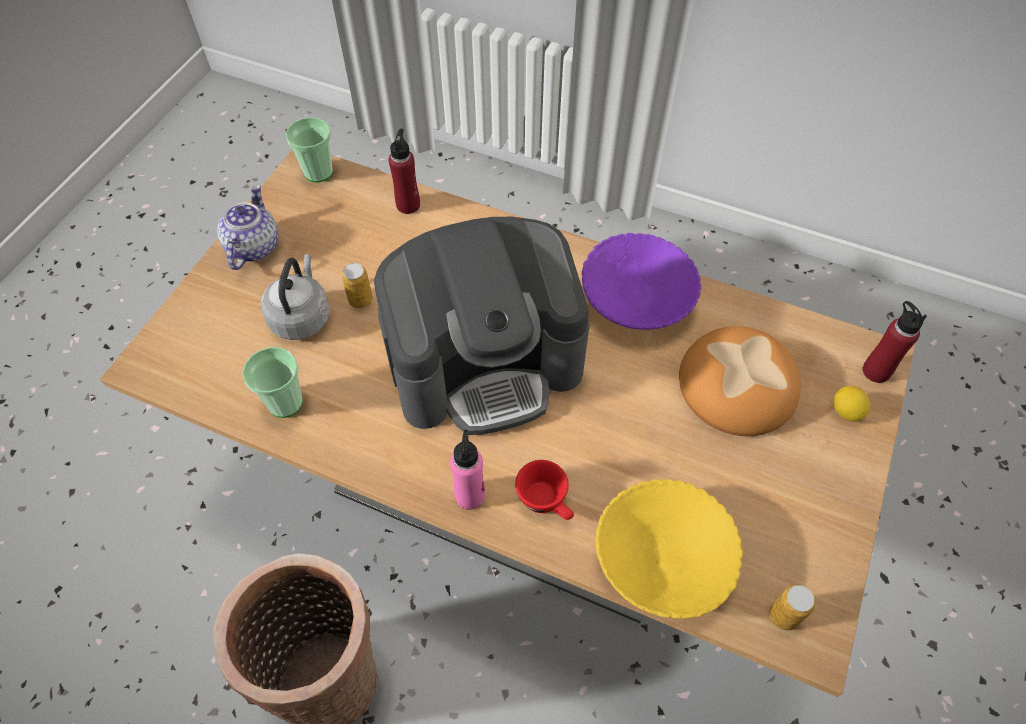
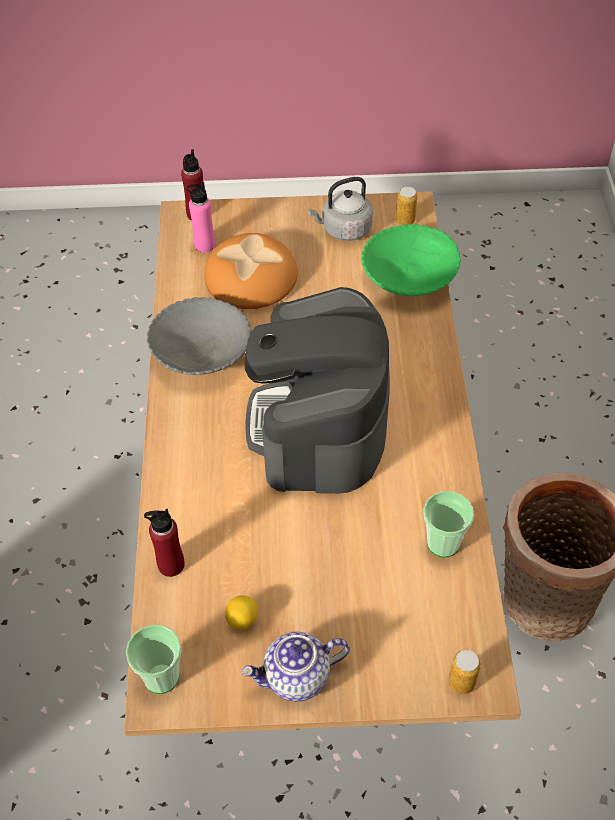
camera: 115 degrees left, 5 degrees down
grey kettle [261,254,330,340] -> grey kettle moved to [308,177,373,241]
can [342,263,373,308] -> can moved to [448,650,481,694]
coffee machine [374,217,590,435] -> coffee machine turned 135 degrees counterclockwise [245,287,390,494]
pink bottle [450,430,485,510] -> pink bottle moved to [186,182,215,252]
red cup [515,460,574,520] -> none
purple bowl [582,233,702,330] -> grey bowl [147,297,252,375]
yellow bowl [596,479,743,619] -> green bowl [362,224,461,296]
lemon [833,386,870,422] -> lemon moved to [225,595,258,629]

